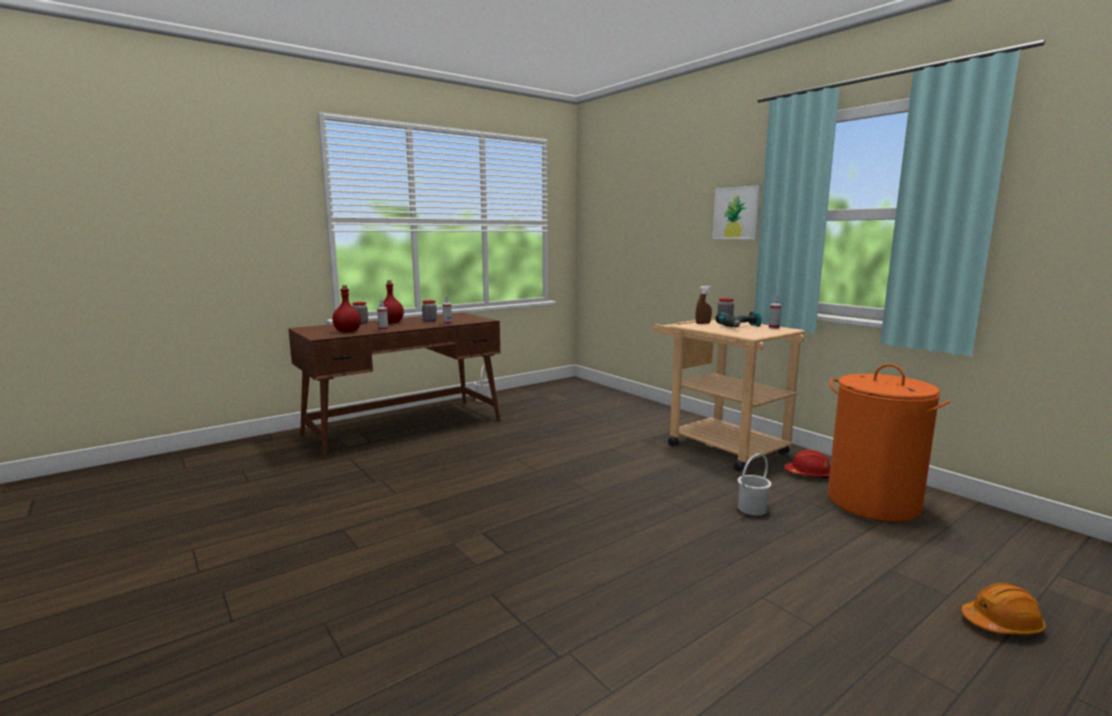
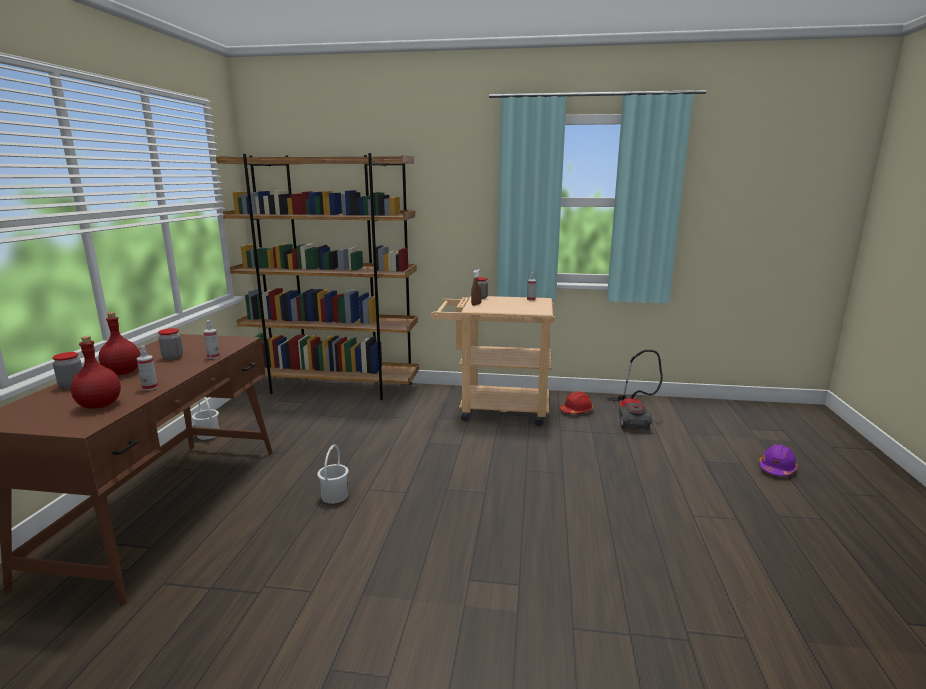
camera: 45 degrees left, 5 degrees up
picture [713,185,761,239] -> none
power drill [715,311,762,327] -> none
white bucket [738,453,772,515] -> white bucket moved to [317,445,349,504]
orange laundry basket [827,364,950,522] -> vacuum cleaner [607,350,663,430]
orange hard hat [961,583,1046,635] -> purple hard hat [759,444,797,476]
none -> brown bookcase [216,153,419,400]

